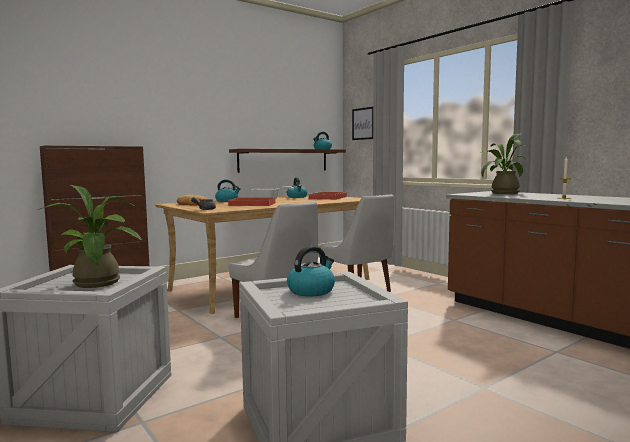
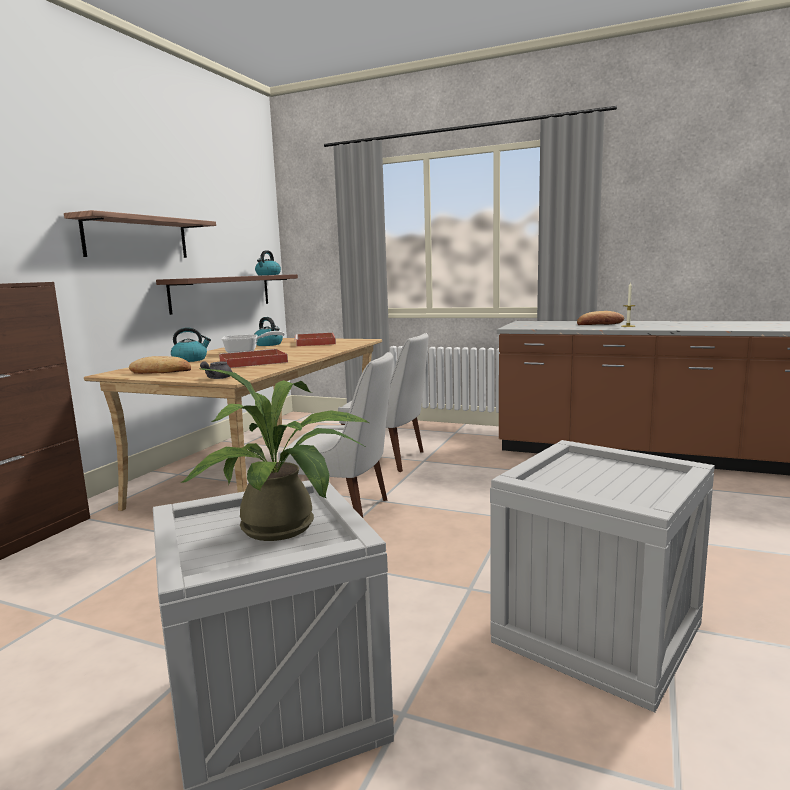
camera: 30 degrees left, 5 degrees up
kettle [287,246,335,297] -> none
picture [352,107,373,140] -> none
potted plant [481,133,530,194] -> none
none -> shelf [64,210,216,258]
none -> bread [577,311,624,325]

